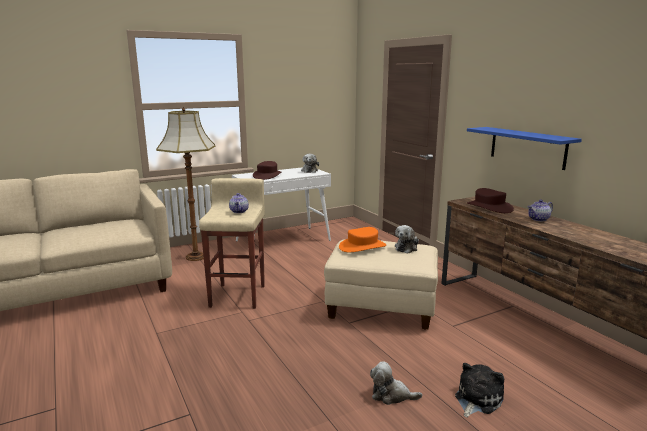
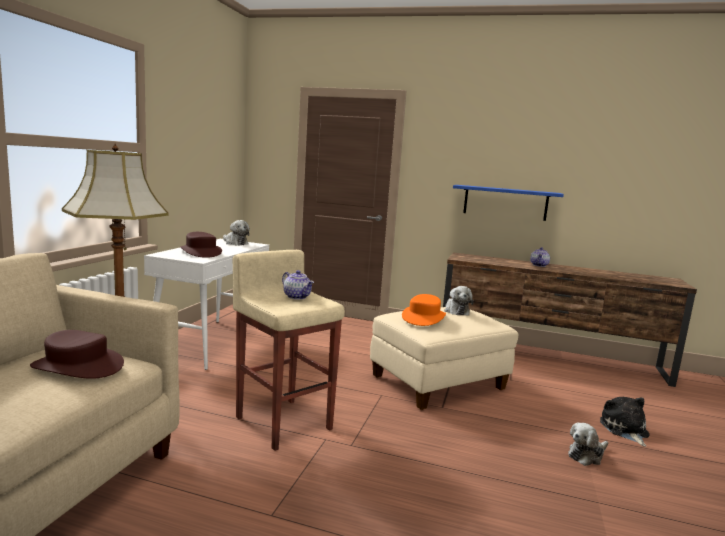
camera: 45 degrees left, 5 degrees down
brown hat [467,188,514,213] -> brown hat moved to [30,330,124,379]

